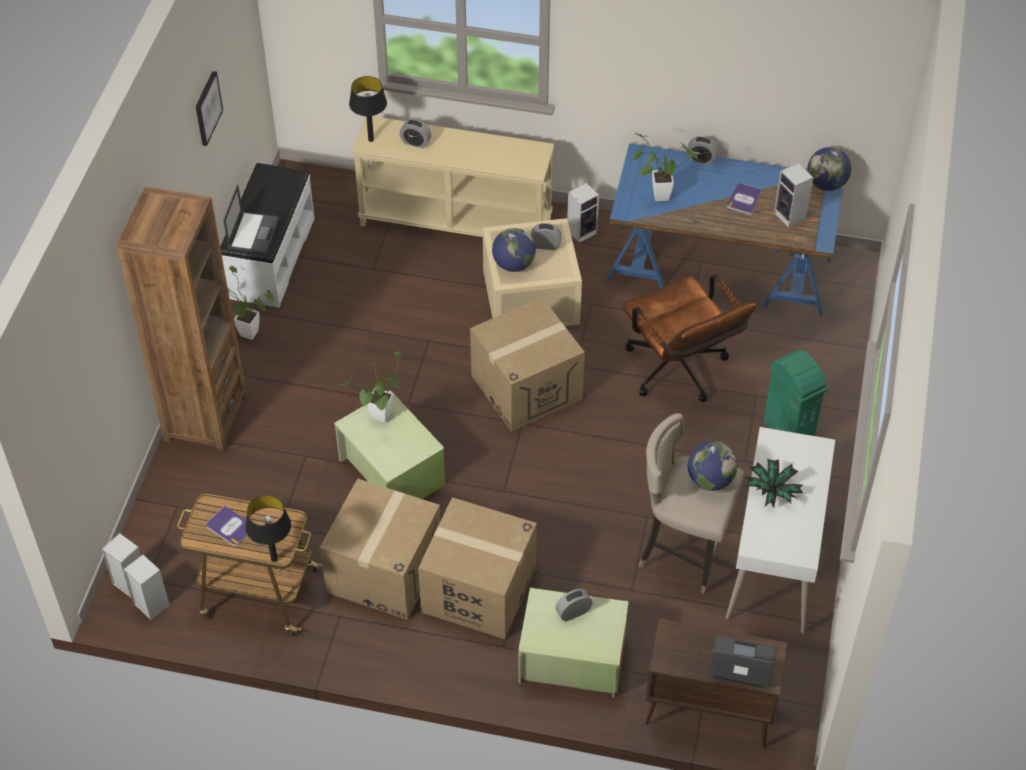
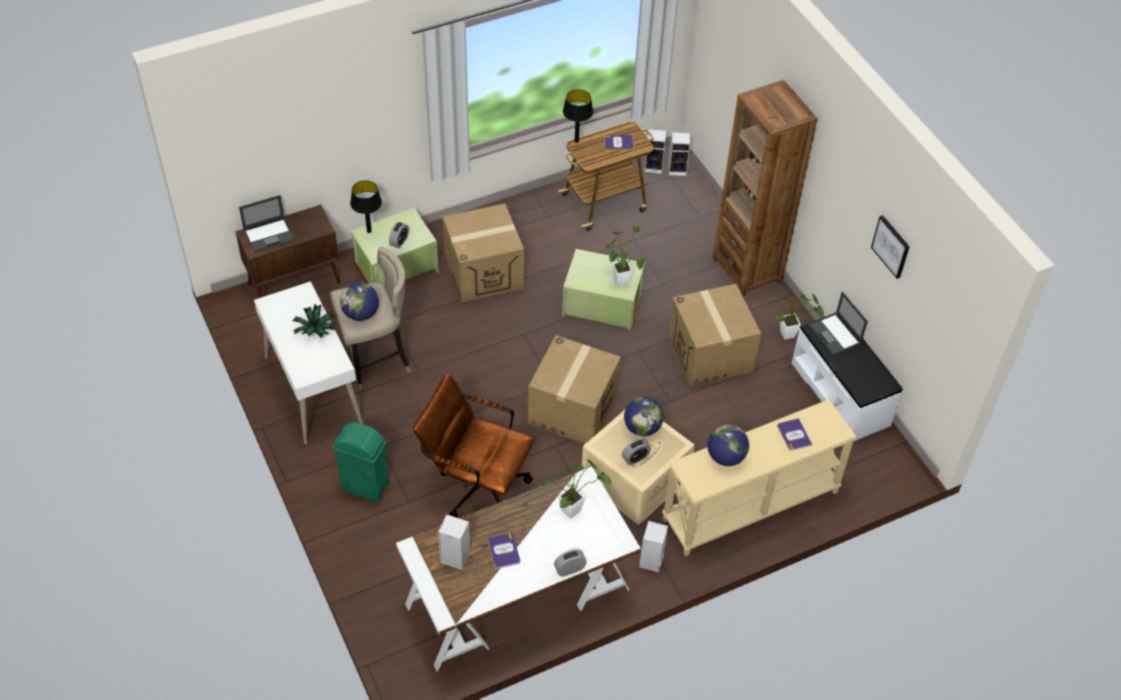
camera: 140 degrees right, 0 degrees up
cardboard box [320,478,441,620] -> cardboard box moved to [668,284,761,387]
black table lamp [349,76,387,142] -> black table lamp moved to [350,180,382,233]
alarm clock [400,119,431,148] -> book [777,418,812,451]
blue desk [607,143,843,316] -> white desk [396,467,641,671]
globe [807,147,851,191] -> globe moved to [707,425,749,466]

